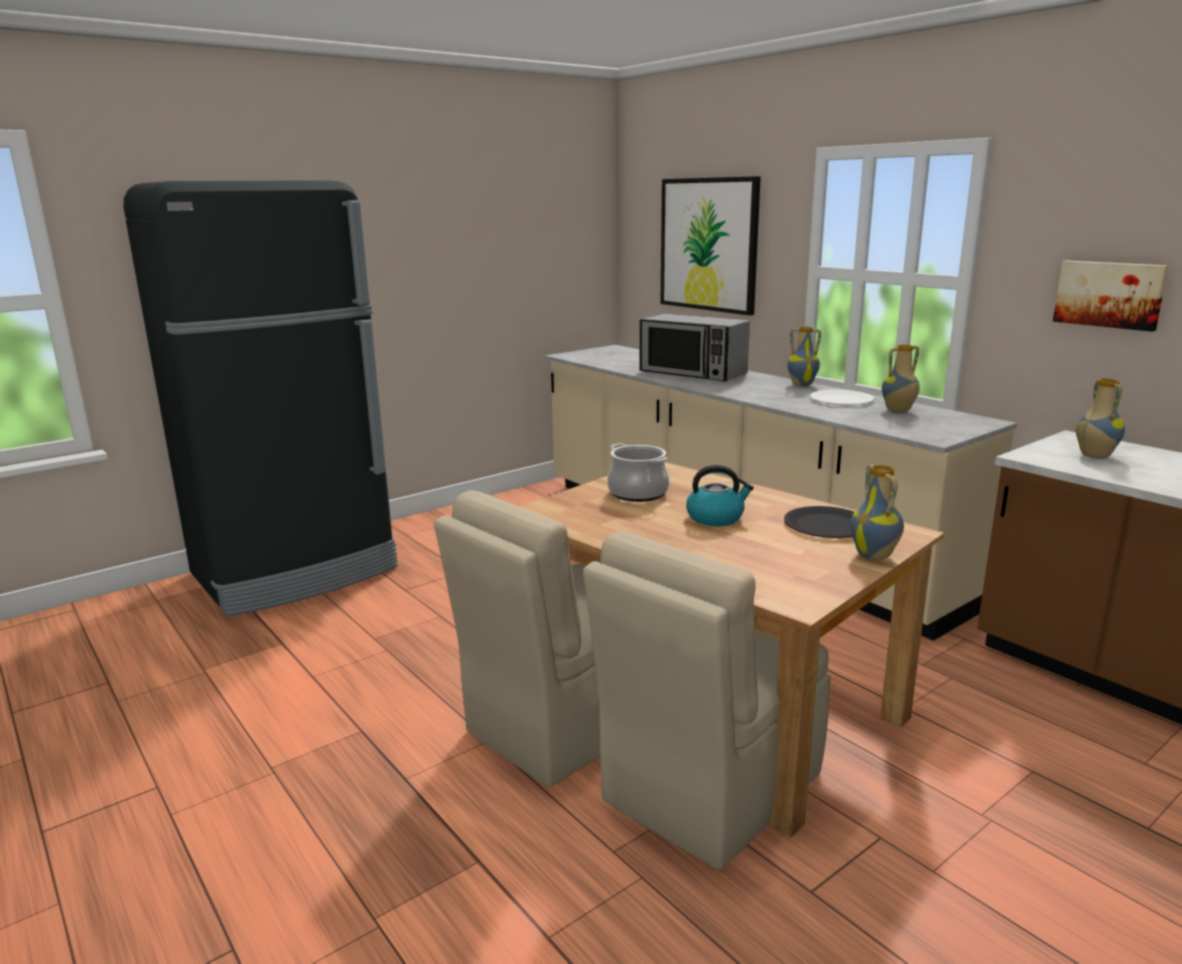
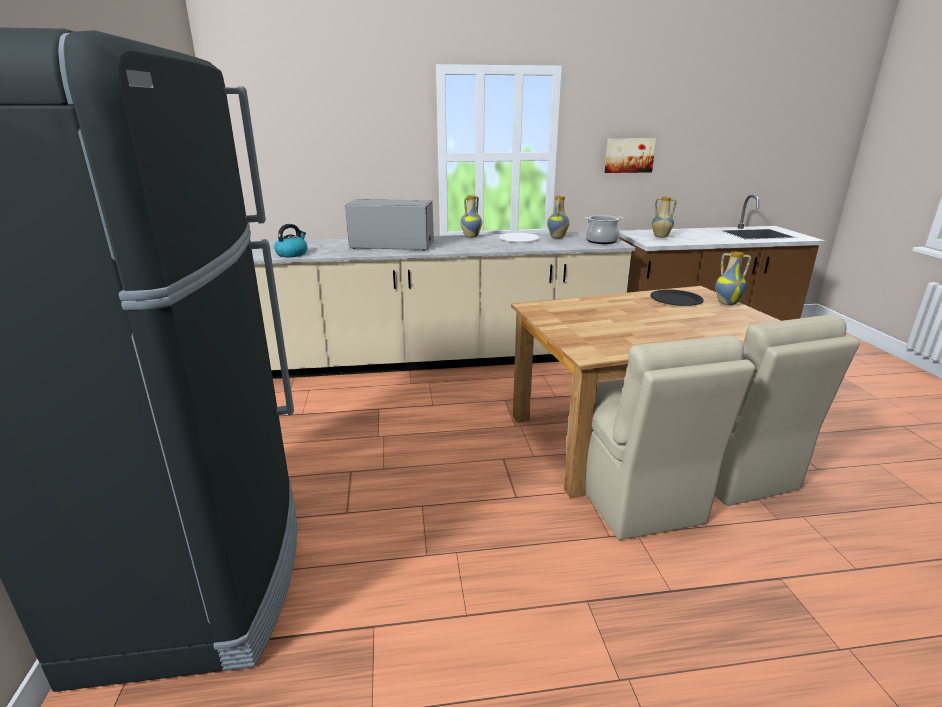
camera: 60 degrees left, 5 degrees up
cooking pot [607,443,669,502] -> cooking pot moved to [585,215,623,244]
microwave [640,314,750,382] -> microwave turned 150 degrees counterclockwise [345,199,434,251]
picture [660,176,761,316] -> none
kettle [686,465,754,526] -> kettle moved to [274,224,308,257]

